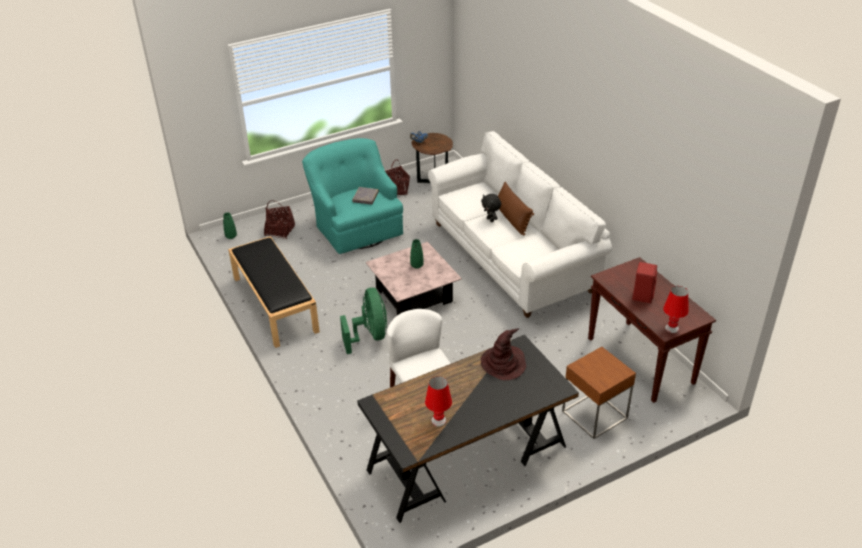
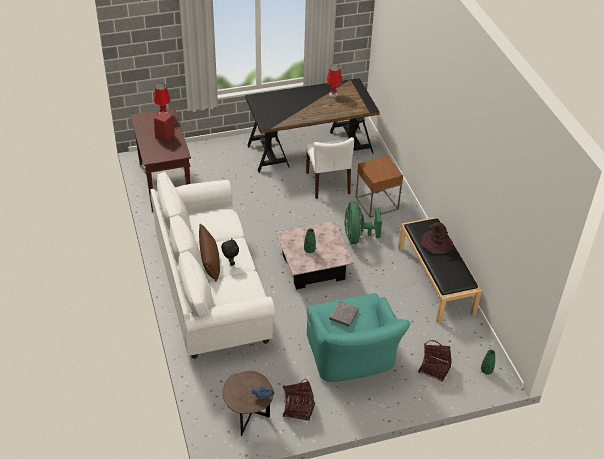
camera: 170 degrees left, 5 degrees up
brown hat [481,328,526,380] -> brown hat moved to [421,222,453,254]
brown side table [562,347,636,439] -> brown side table moved to [356,156,403,218]

